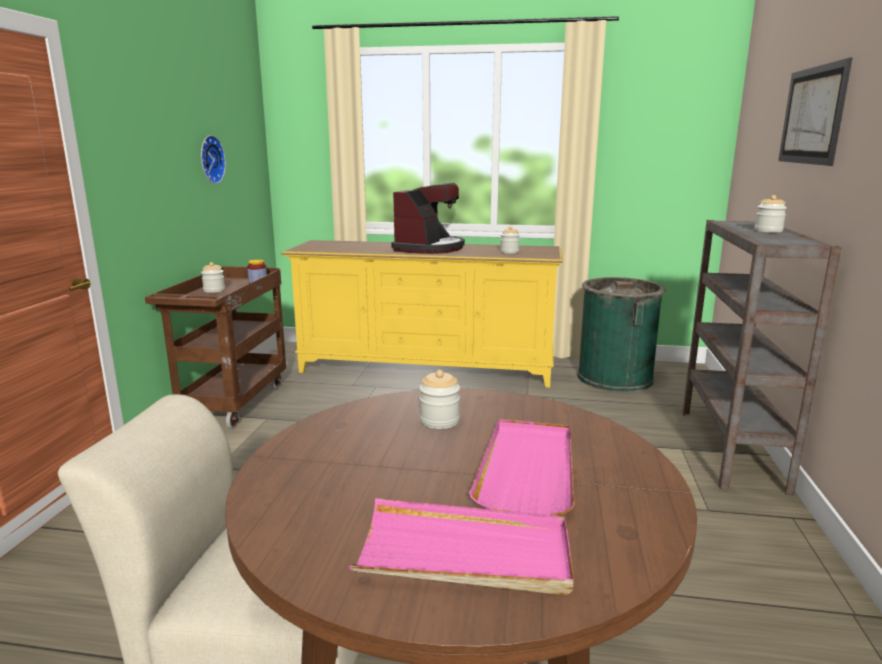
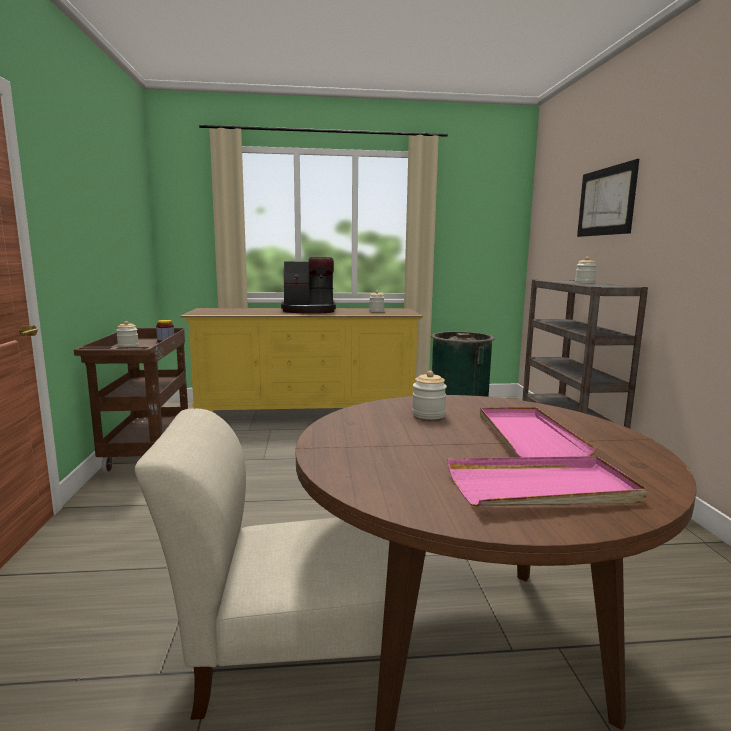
camera: 15 degrees left, 5 degrees down
wall clock [201,135,226,184] -> none
coffee machine [391,183,465,254] -> coffee machine turned 75 degrees clockwise [281,257,336,314]

